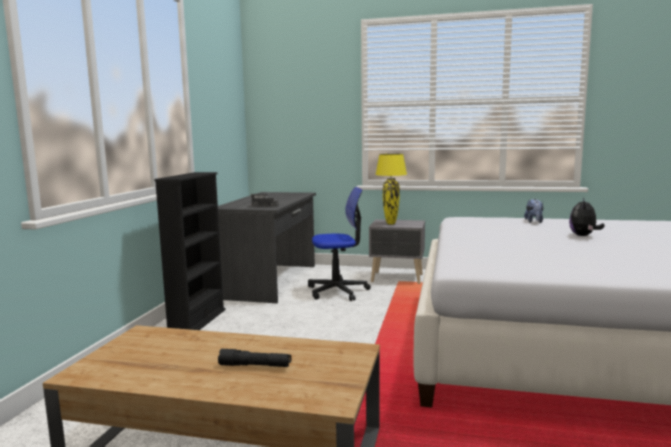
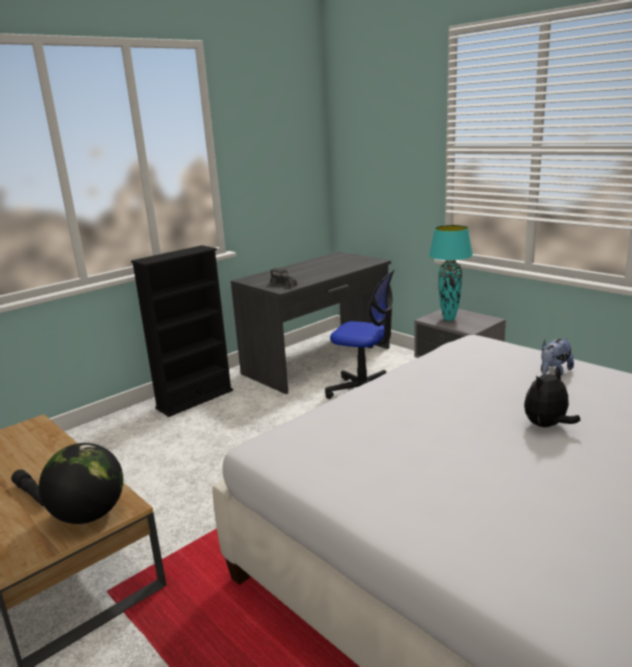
camera: 35 degrees right, 10 degrees up
yellow table lamp [375,154,407,224] -> turquoise table lamp [429,225,473,321]
none -> globe [39,443,123,524]

